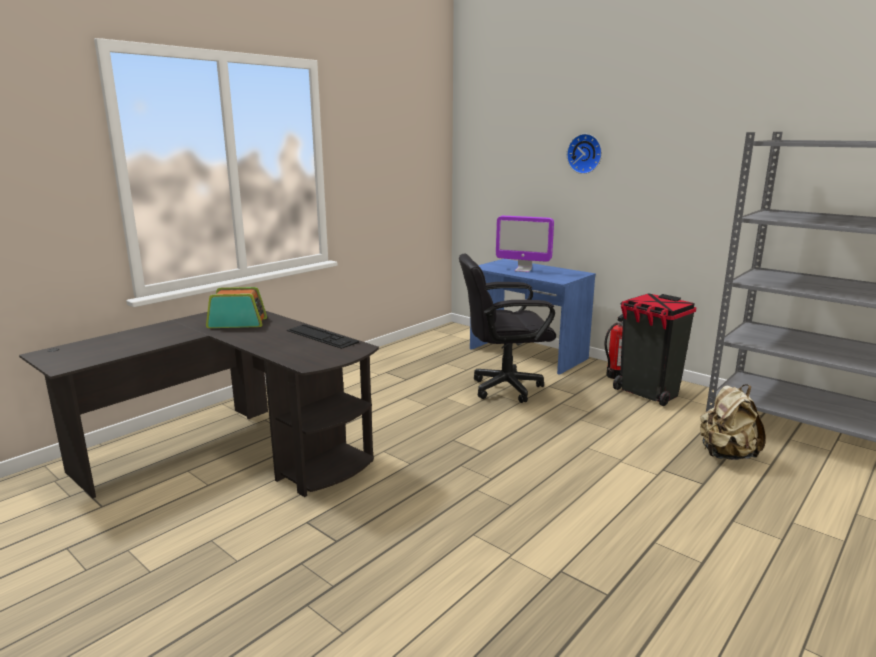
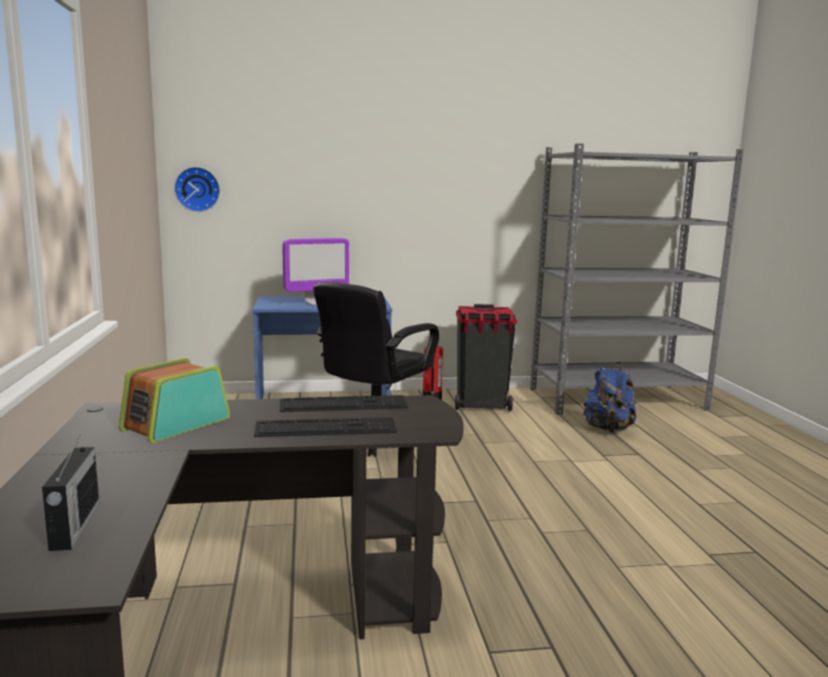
camera: 50 degrees left, 5 degrees down
wall clock [567,134,602,174] -> wall clock moved to [174,167,220,212]
beige backpack [700,384,766,460] -> blue backpack [583,362,636,433]
none -> radio [42,435,99,551]
none -> keyboard [254,417,397,437]

